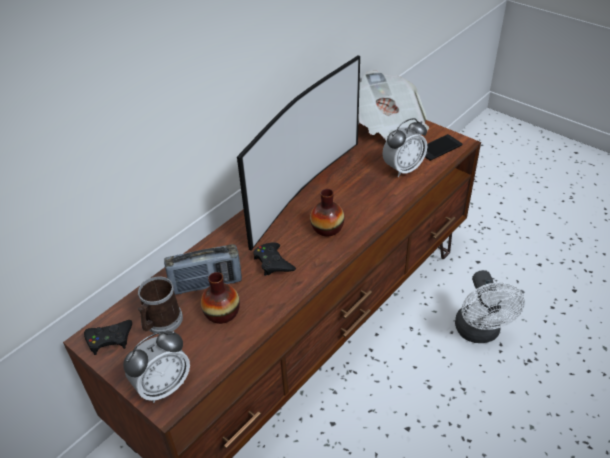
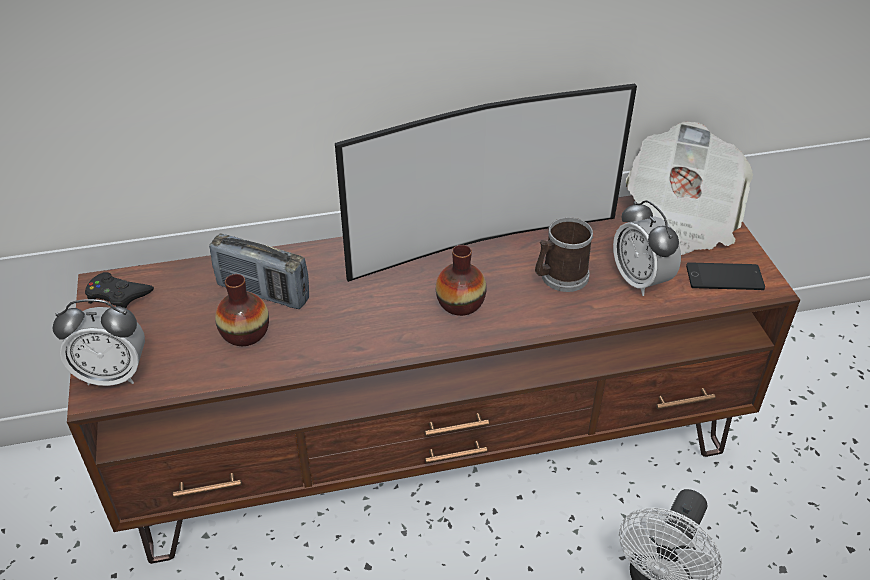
camera: 35 degrees right, 0 degrees up
mug [138,276,183,334] -> mug moved to [535,217,593,292]
black game controller [254,242,296,276] -> none
alarm clock [382,118,427,177] -> alarm clock turned 60 degrees clockwise [613,200,681,296]

